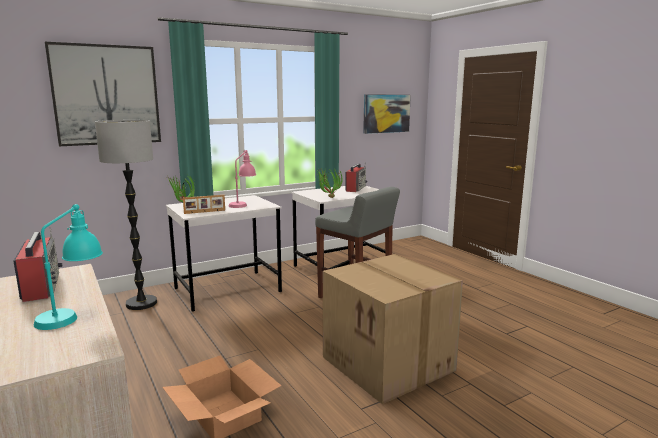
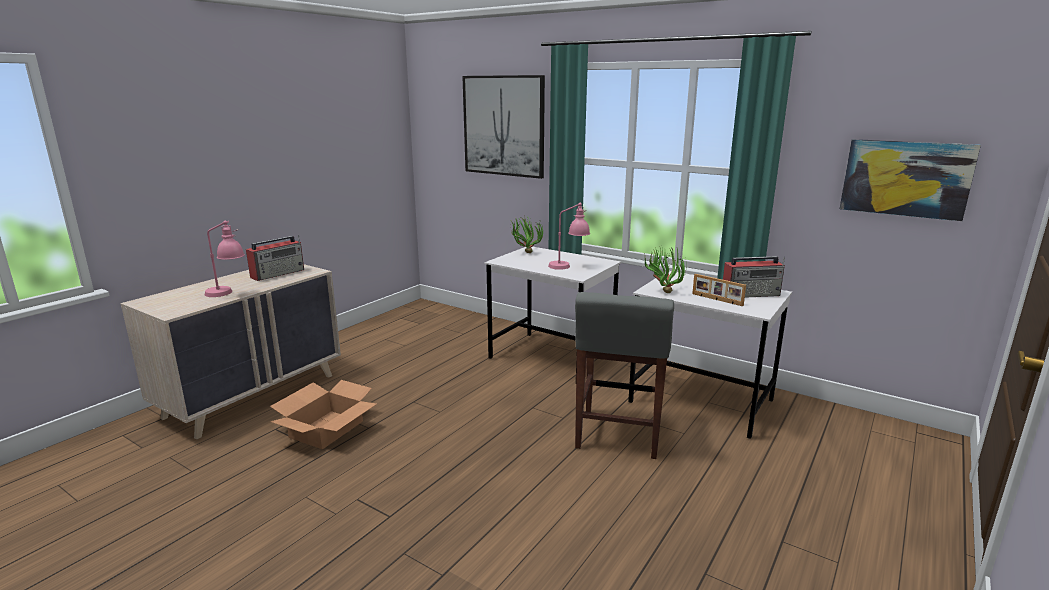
camera: 65 degrees right, 5 degrees up
turquoise table lamp [34,204,103,330] -> pink table lamp [205,220,245,297]
floor lamp [95,120,157,310] -> none
picture frame [183,195,225,214] -> picture frame moved to [692,274,746,306]
cardboard box [323,254,463,404] -> none

